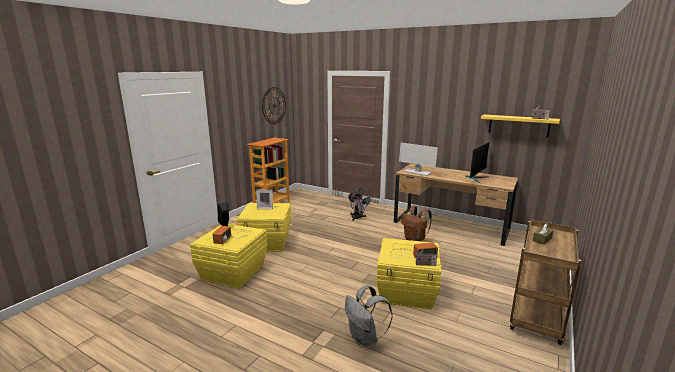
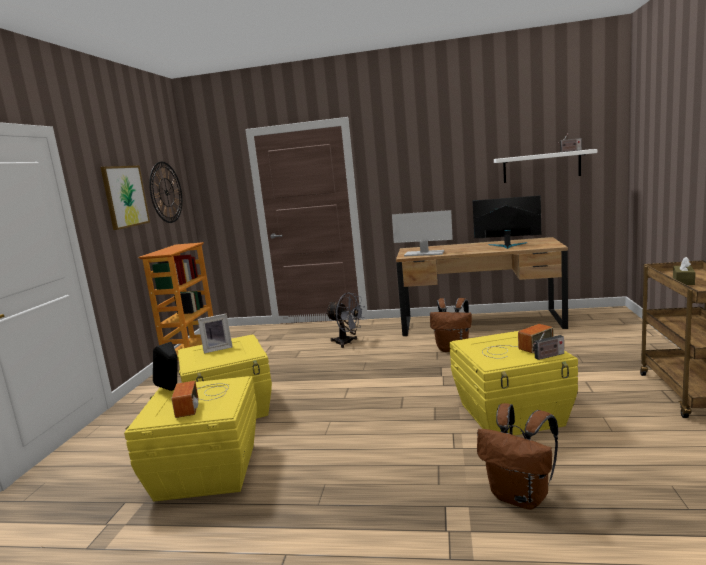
camera: 20 degrees left, 5 degrees down
grey backpack [345,285,393,347] -> brown backpack [477,403,558,510]
monitor [465,142,489,183] -> monitor turned 90 degrees counterclockwise [473,195,541,249]
yellow shelf [481,115,560,137] -> white shelf [494,149,597,183]
none -> picture [101,166,150,230]

